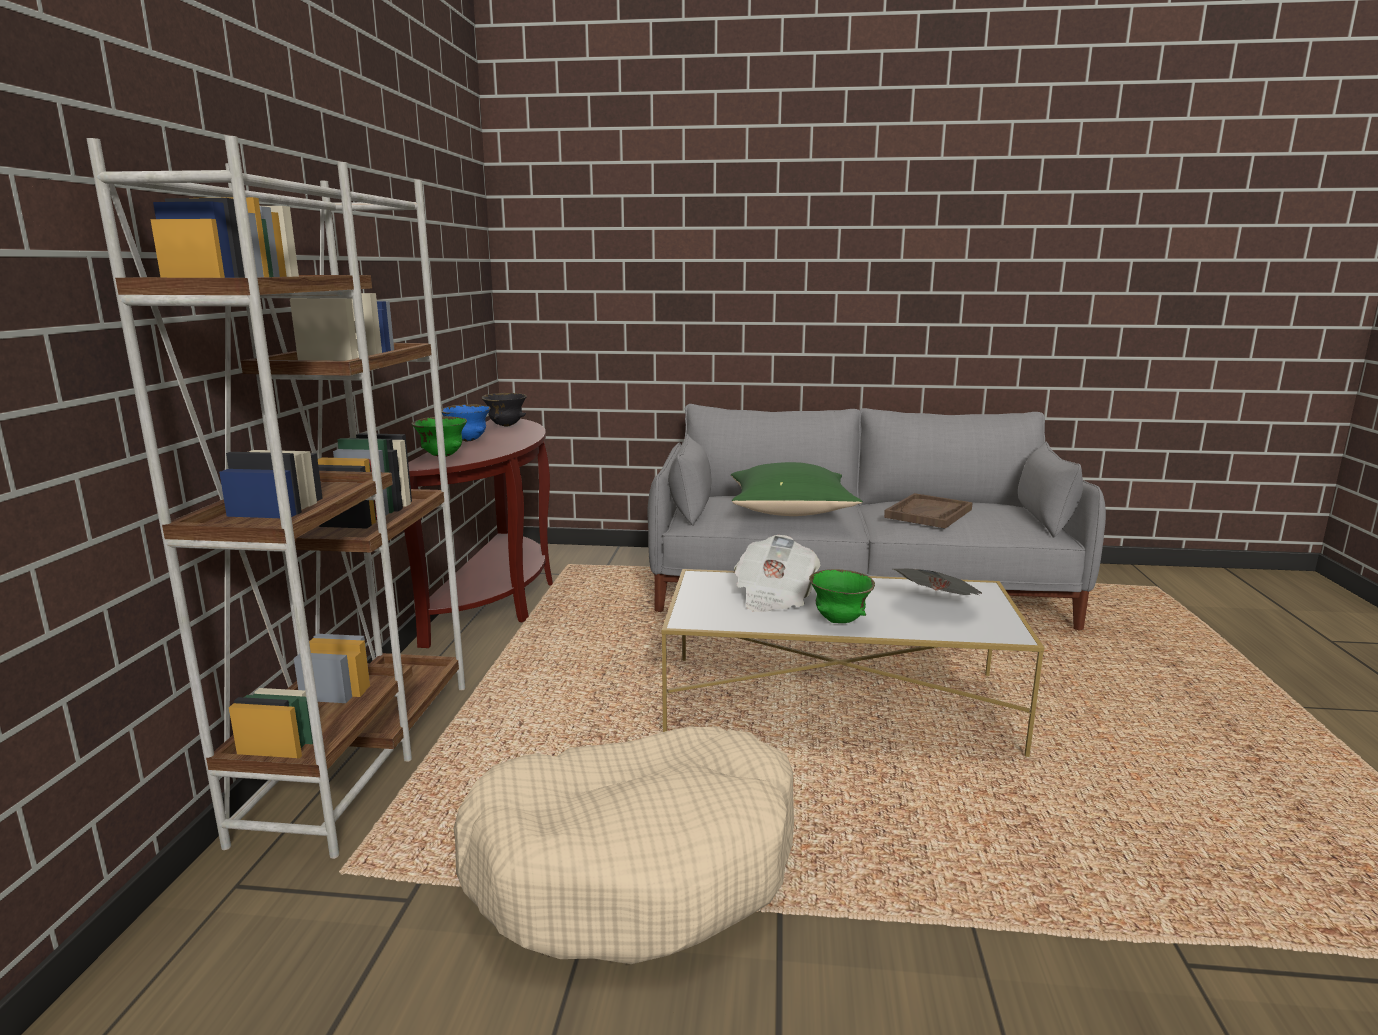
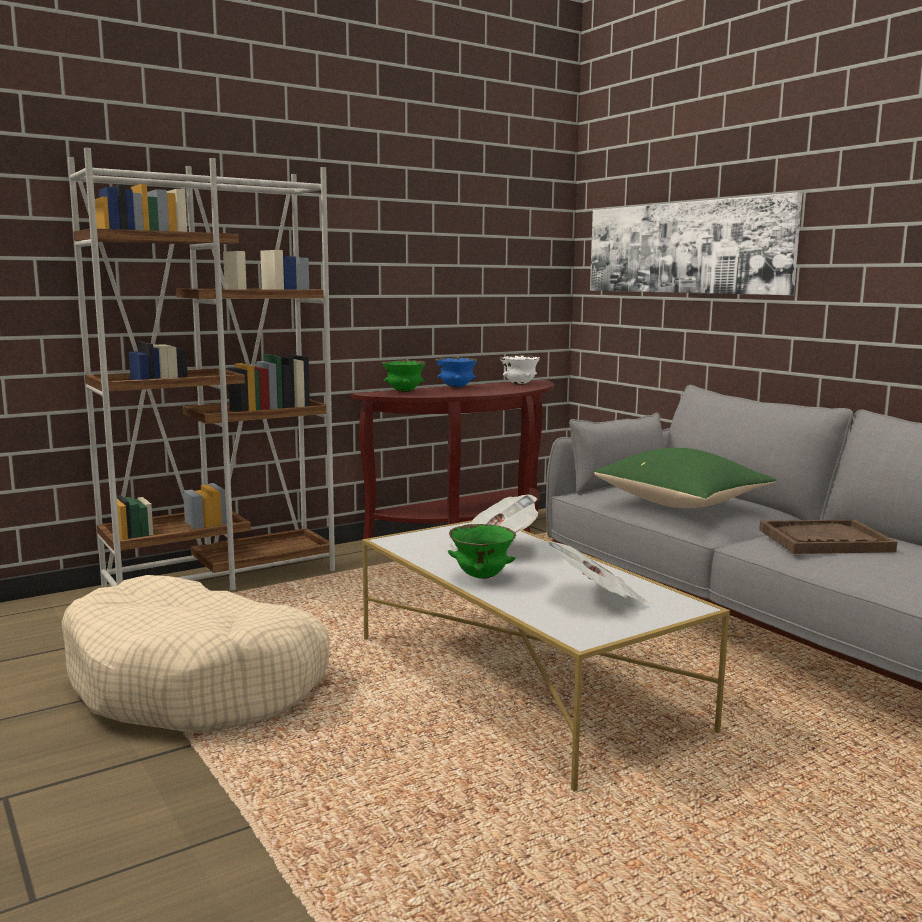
camera: 50 degrees right, 5 degrees down
black bowl [481,393,527,427] -> white bowl [499,355,540,385]
none -> picture [590,192,802,295]

